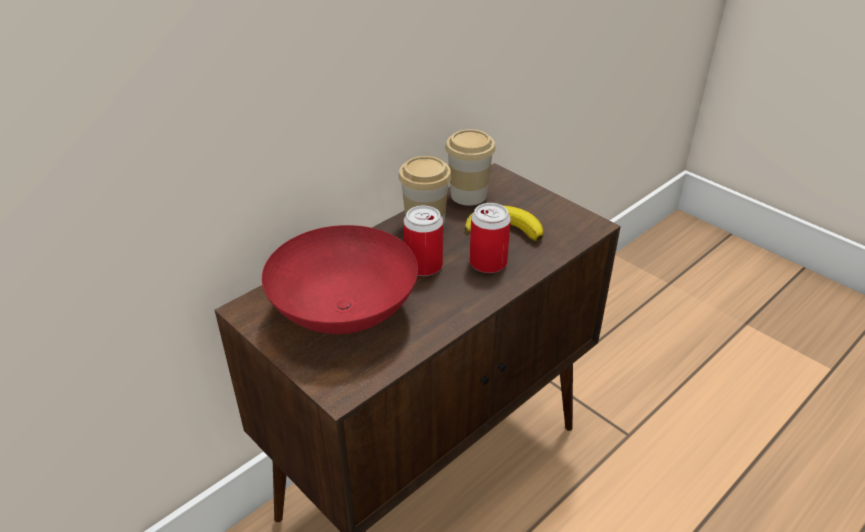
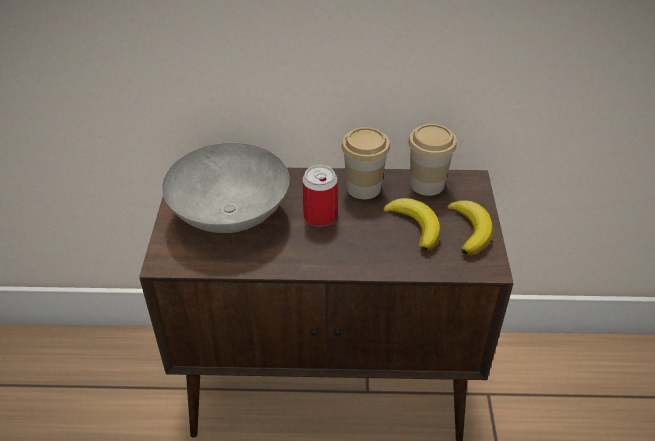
camera: 45 degrees right, 5 degrees up
red bowl [262,225,418,334] -> grey bowl [162,143,289,233]
can [469,203,511,273] -> none
none -> banana [447,200,493,256]

